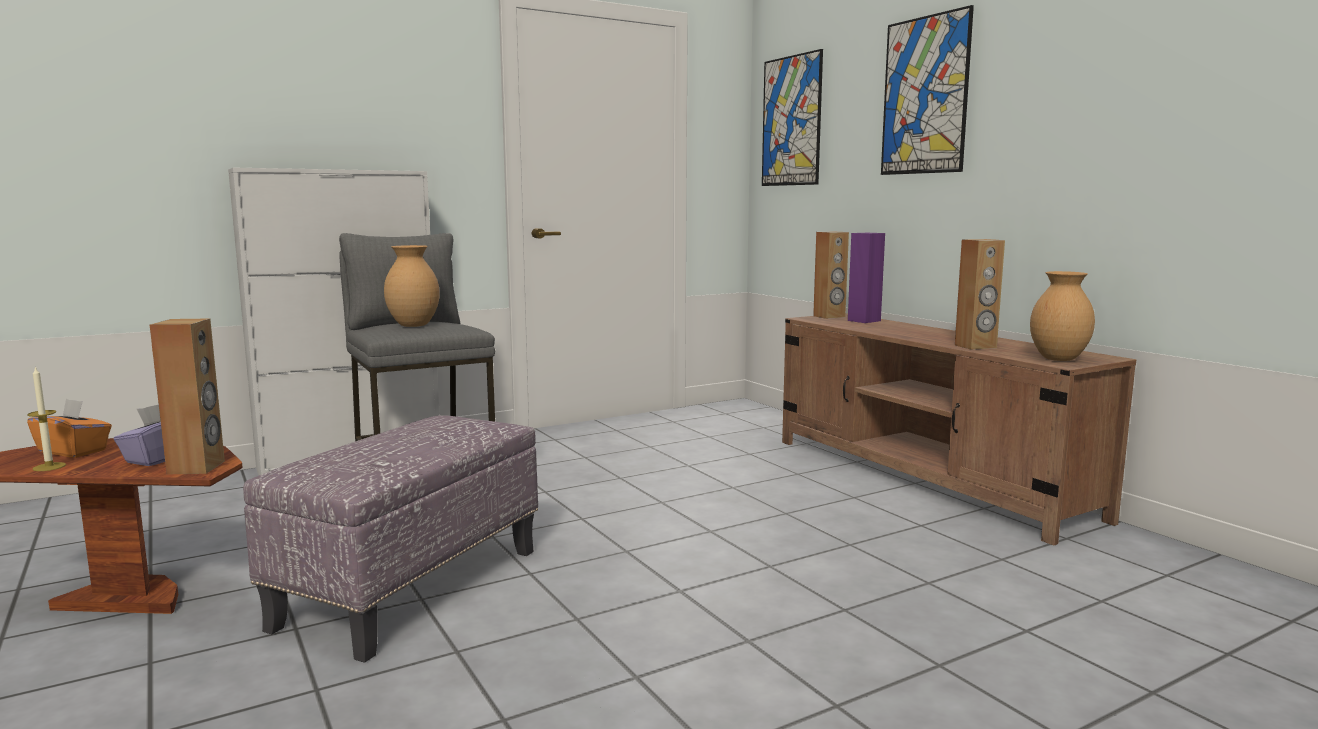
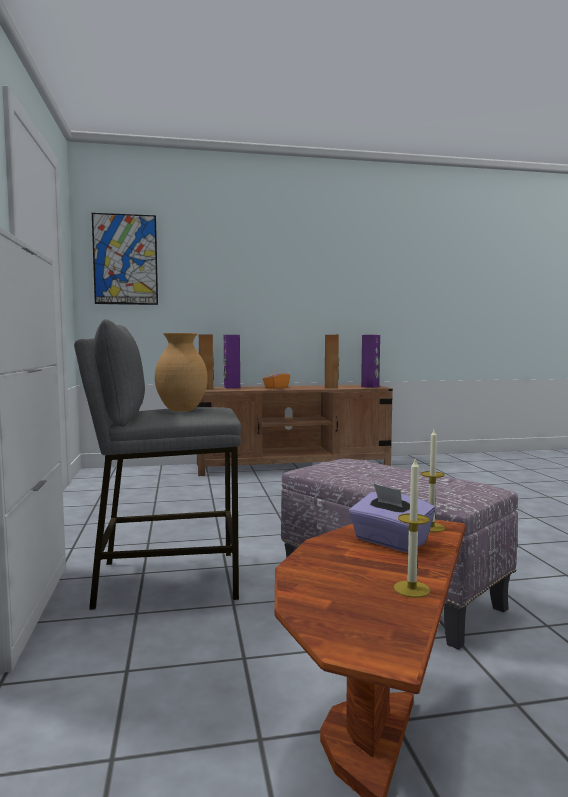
camera: 70 degrees left, 5 degrees down
orange tissue box [27,398,112,458] -> orange tissue box moved to [263,368,290,389]
brown speaker [150,318,225,474] -> candle [421,429,445,532]
picture [881,5,974,175] -> none
brown vase [1030,271,1095,361] -> purple speaker [361,335,380,388]

